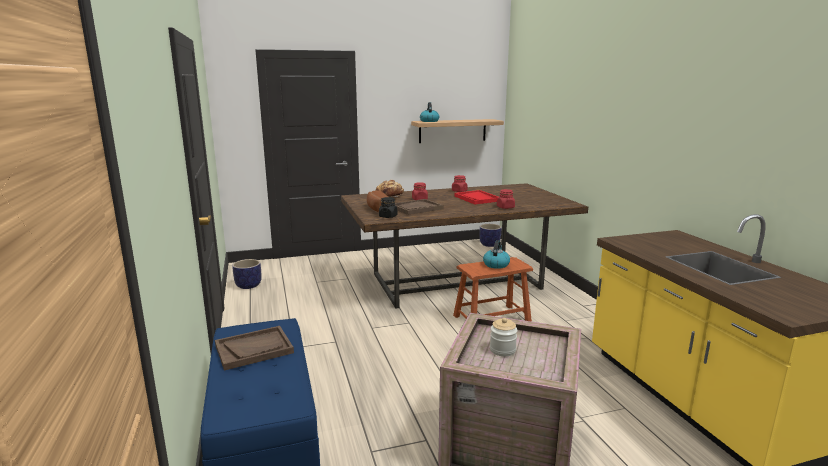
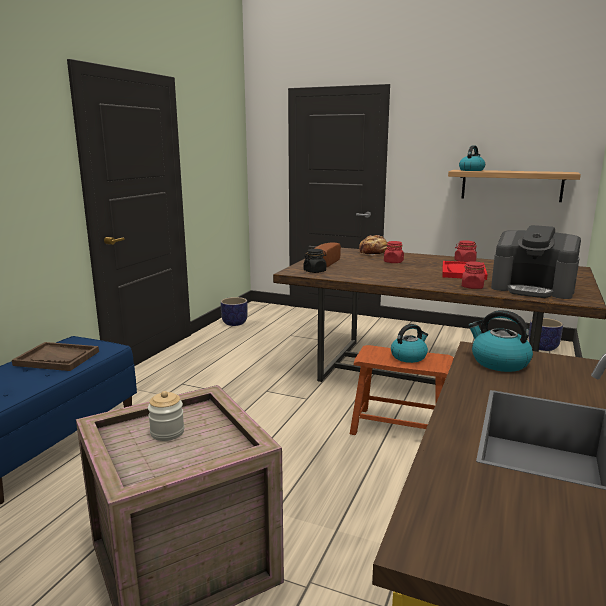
camera: 40 degrees right, 0 degrees up
brown tray [395,199,443,215] -> none
none -> kettle [468,310,533,372]
none -> coffee machine [491,225,581,299]

